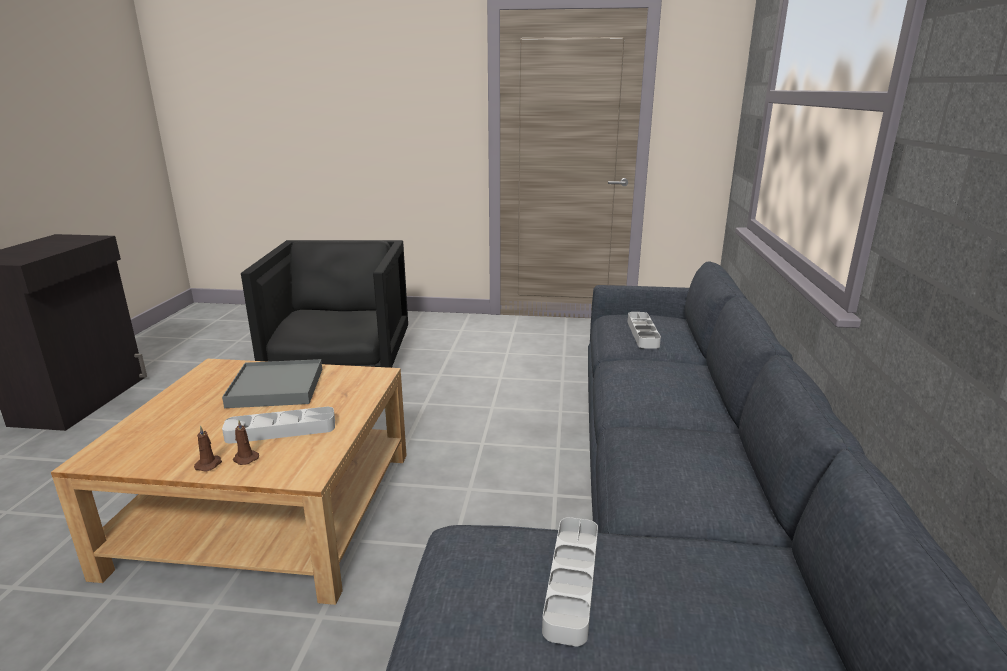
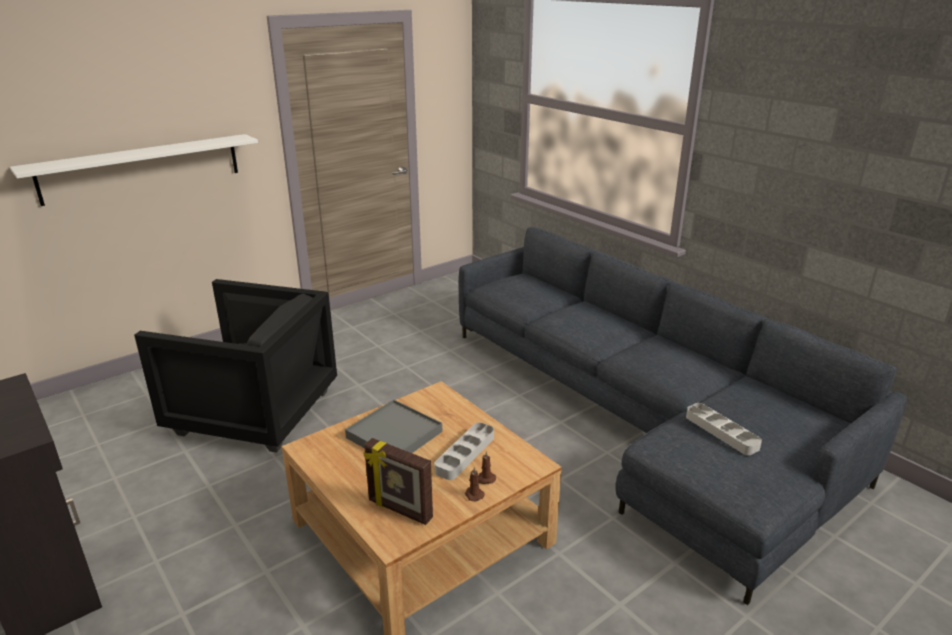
camera: 45 degrees left, 5 degrees up
black armchair [241,240,408,368] -> black armchair turned 150 degrees clockwise [134,279,337,453]
grey tray [628,312,661,349] -> none
none -> white shelf [10,134,258,206]
none -> picture frame [363,438,433,525]

